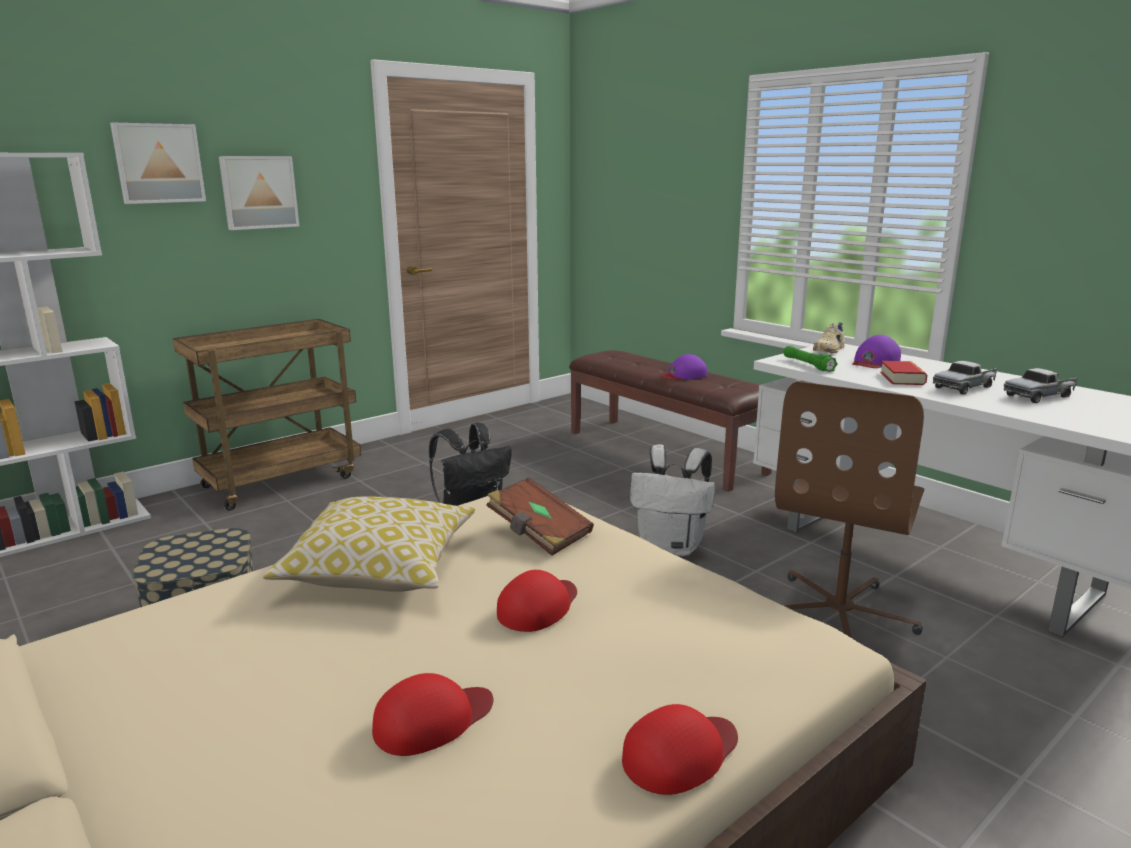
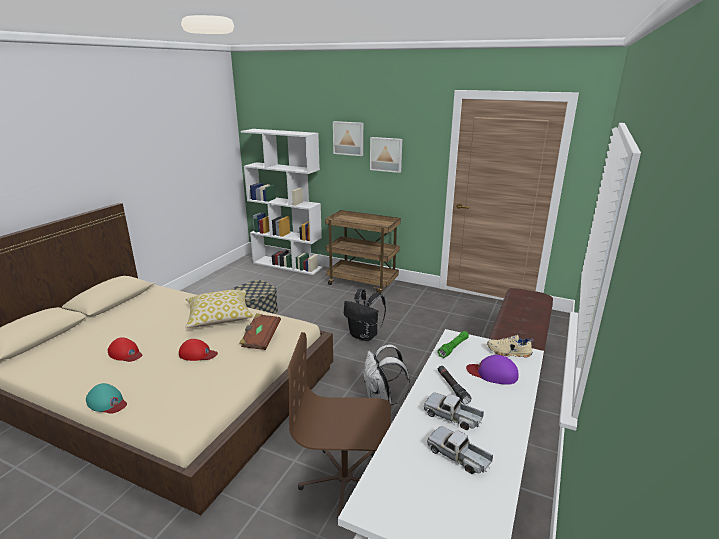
camera: 65 degrees right, 5 degrees up
red cap [622,704,738,795] -> turquoise cap [86,383,127,414]
purple cap [660,354,707,380] -> none
book [880,361,927,385] -> black flashlight [438,366,471,404]

